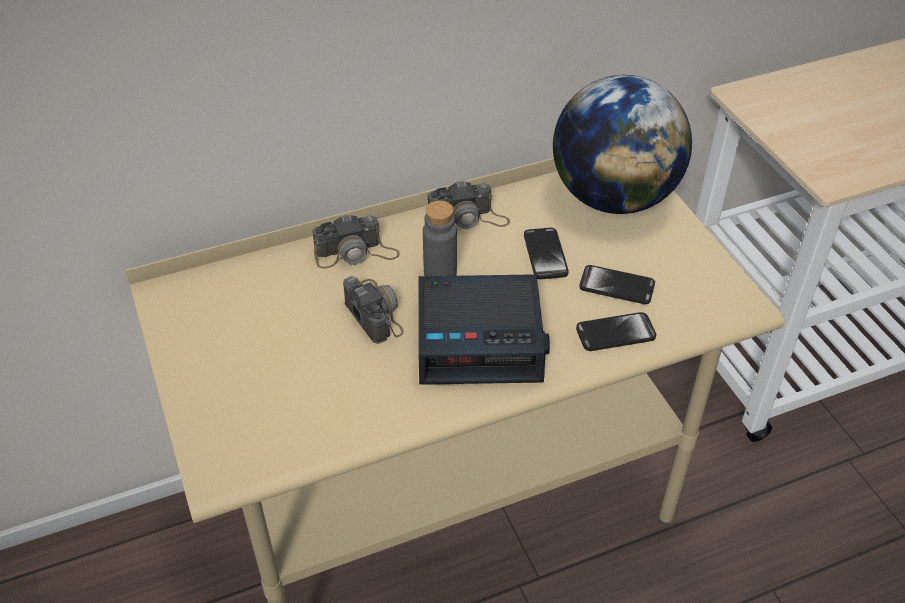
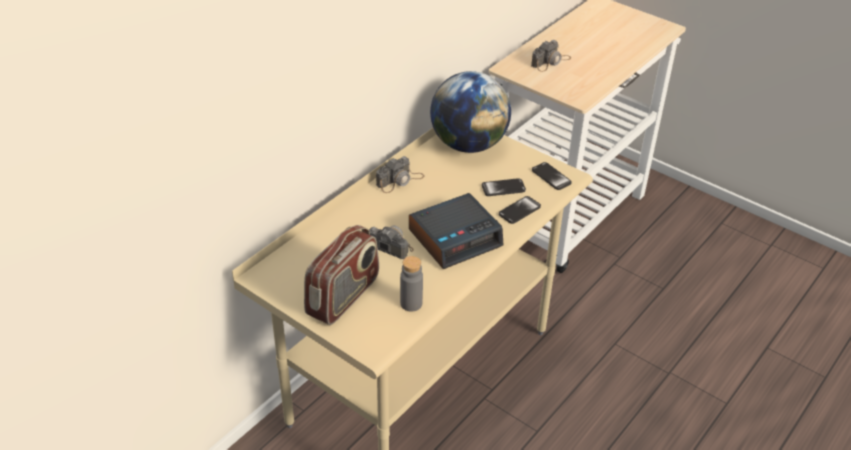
camera: 30 degrees left, 5 degrees down
camera [312,213,400,268] -> camera moved to [531,40,571,72]
grey bottle [423,201,457,276] -> grey bottle moved to [400,256,423,312]
phone [524,228,569,279] -> phone moved to [532,162,572,190]
none -> radio [304,225,379,325]

